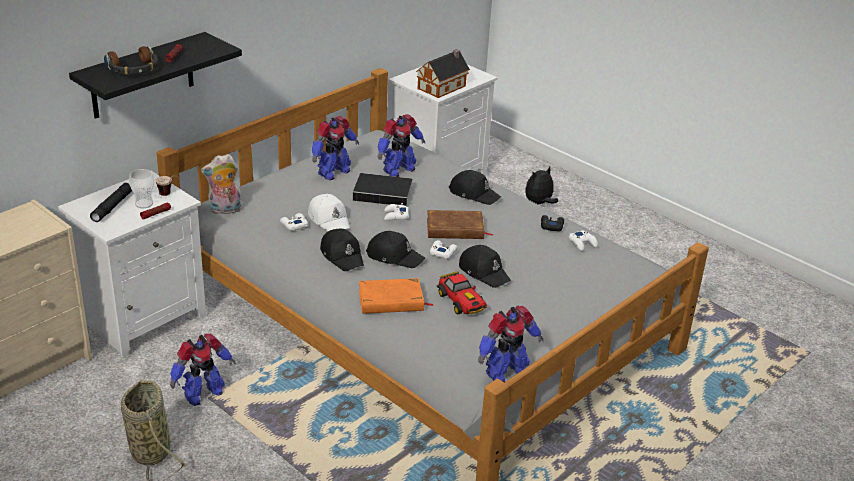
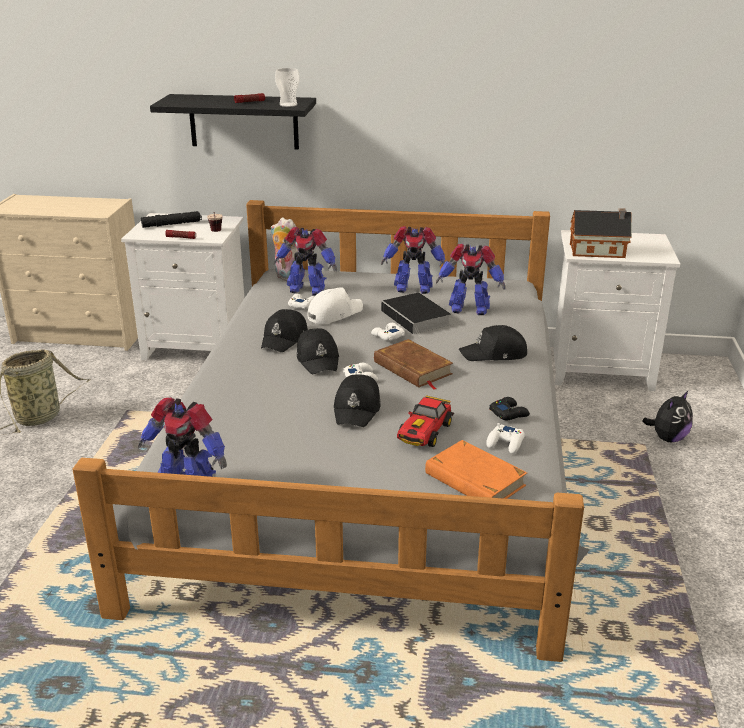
camera: 55 degrees right, 5 degrees down
headphones [104,46,158,75] -> none
cup [129,169,154,208] -> cup moved to [275,68,300,107]
toy robot [170,333,236,406] -> toy robot moved to [274,227,337,296]
white cap [308,194,350,231] -> white cap turned 150 degrees counterclockwise [307,287,363,324]
orange book [359,278,433,314] -> orange book moved to [425,440,527,499]
toy car [437,271,487,314] -> toy car moved to [397,395,454,447]
black cap [449,170,501,205] -> black cap turned 90 degrees clockwise [459,325,527,361]
plush toy [525,167,558,204] -> plush toy turned 120 degrees clockwise [643,391,693,443]

